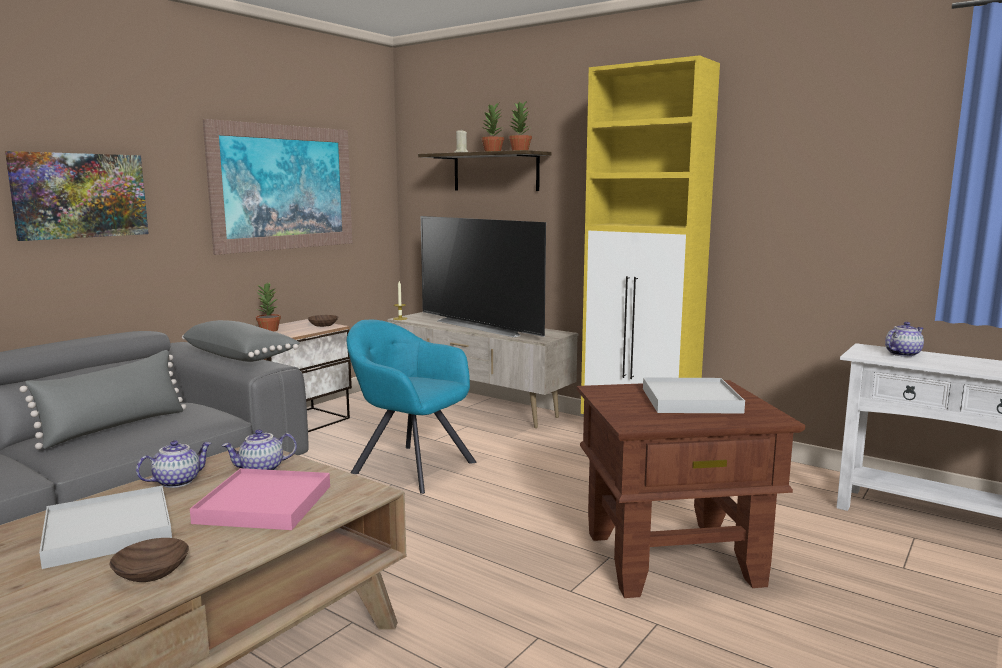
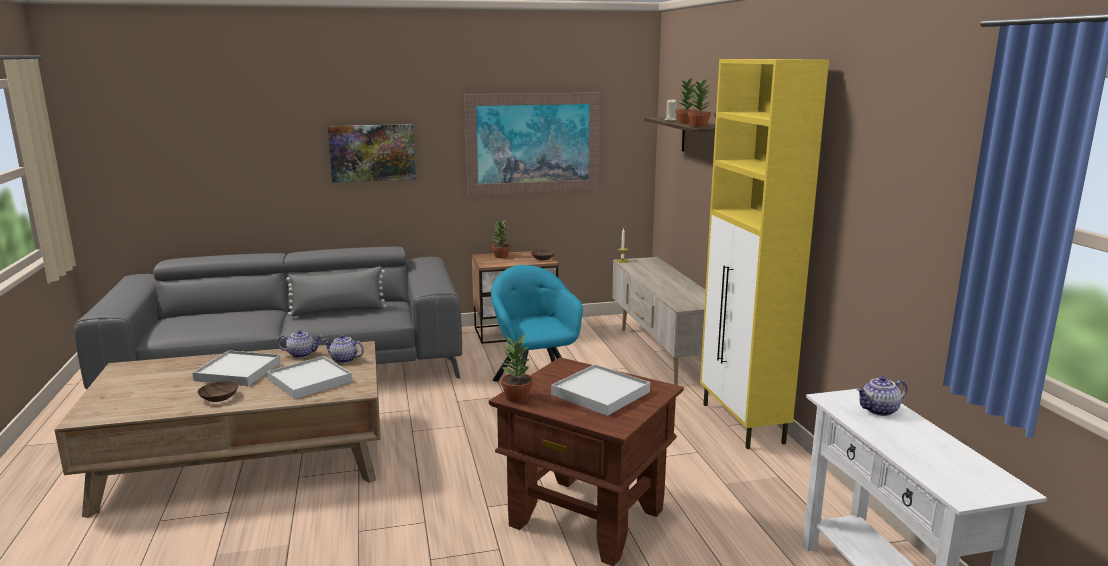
camera: 40 degrees right, 5 degrees up
grey pillow [182,320,300,362] -> none
pink tray [190,468,330,530] -> white tray [267,356,352,399]
television [421,216,546,337] -> none
teapot [885,322,924,357] -> teapot turned 150 degrees clockwise [856,376,907,416]
none -> potted plant [501,334,533,403]

